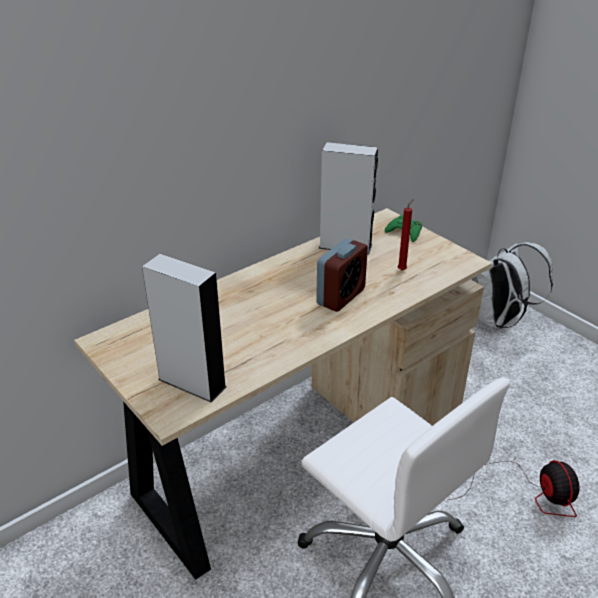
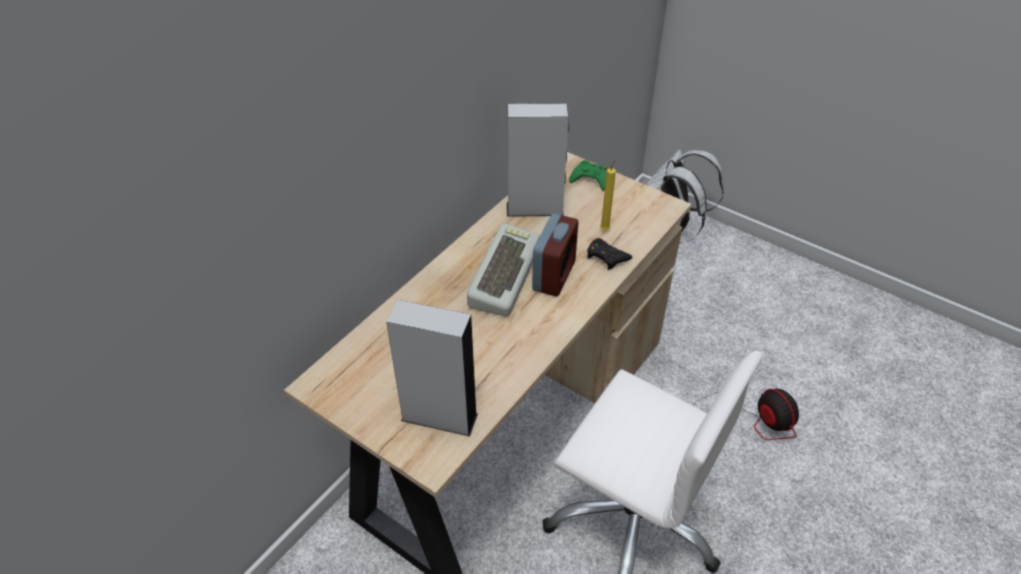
camera: 15 degrees left, 10 degrees up
red candle [398,199,414,270] -> yellow candle [600,158,616,230]
none -> keyboard [467,223,540,316]
none -> black game controller [587,238,632,270]

